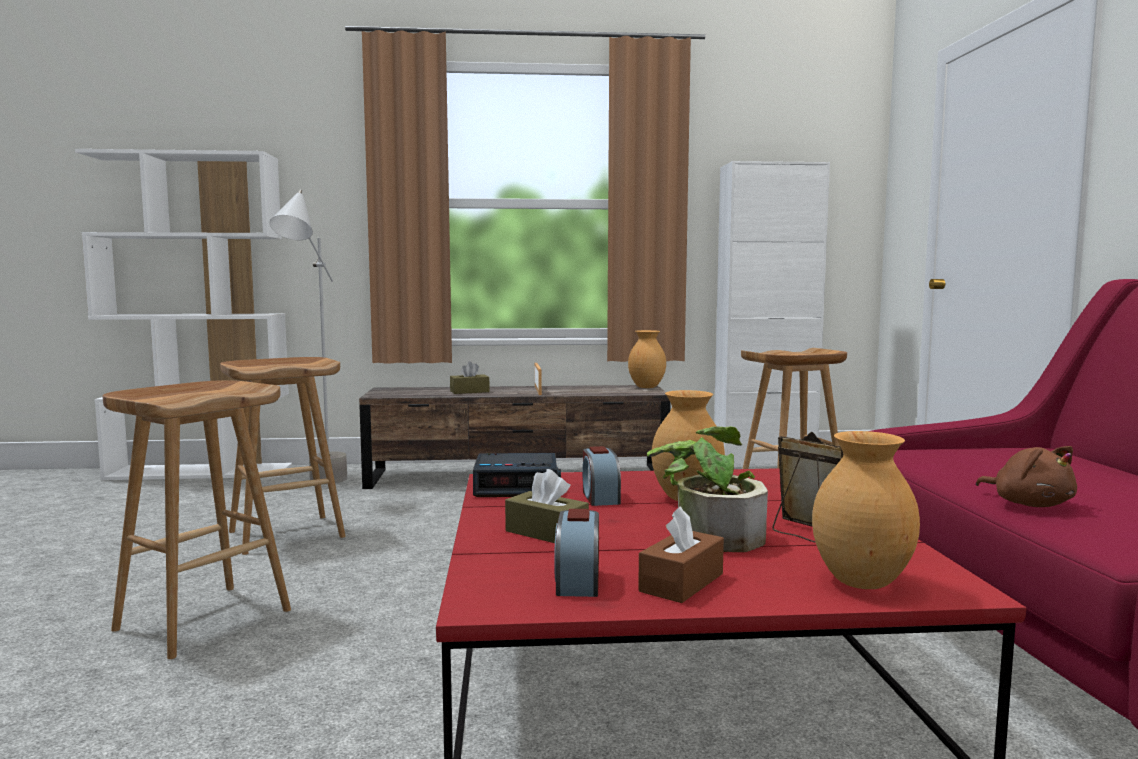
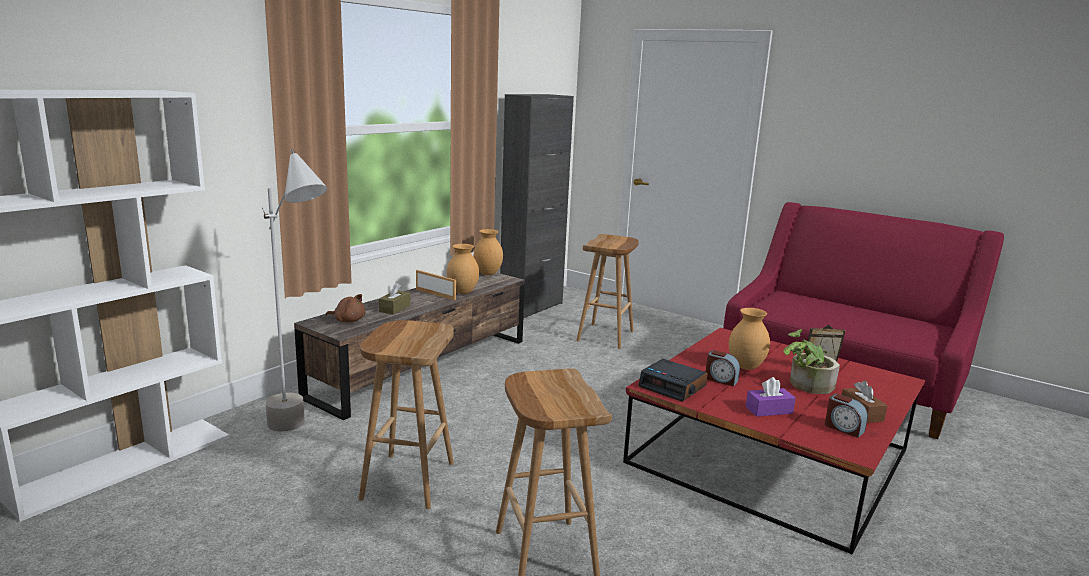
camera: 50 degrees left, 10 degrees up
alarm clock [473,453,561,497] -> alarm clock turned 90 degrees clockwise [638,359,708,402]
brown tissue box [505,469,589,543] -> purple tissue box [745,377,796,417]
white cabinet [714,161,830,467] -> black cabinet [500,94,574,319]
brown vase [812,431,920,589] -> brown vase moved to [447,244,479,294]
brown plush toy [976,446,1077,507] -> brown plush toy moved to [326,294,365,322]

